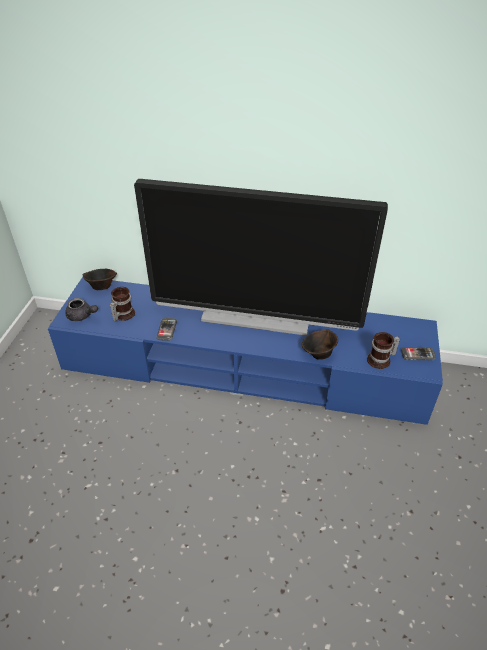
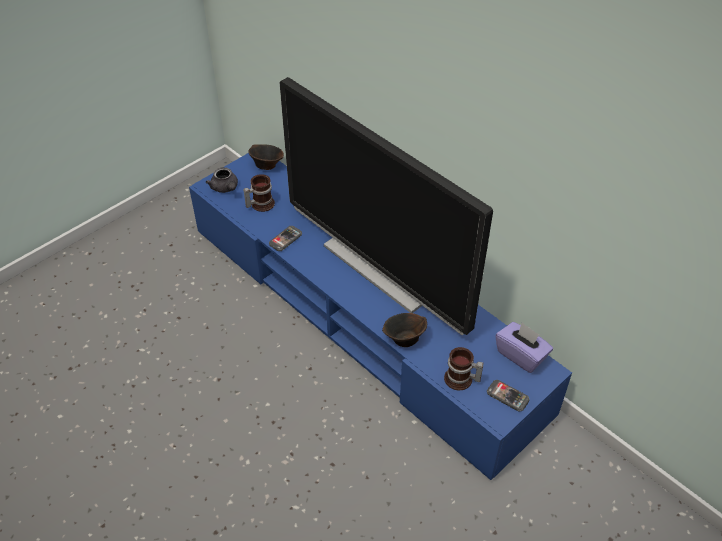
camera: 35 degrees right, 5 degrees up
none -> purple tissue box [495,322,553,373]

